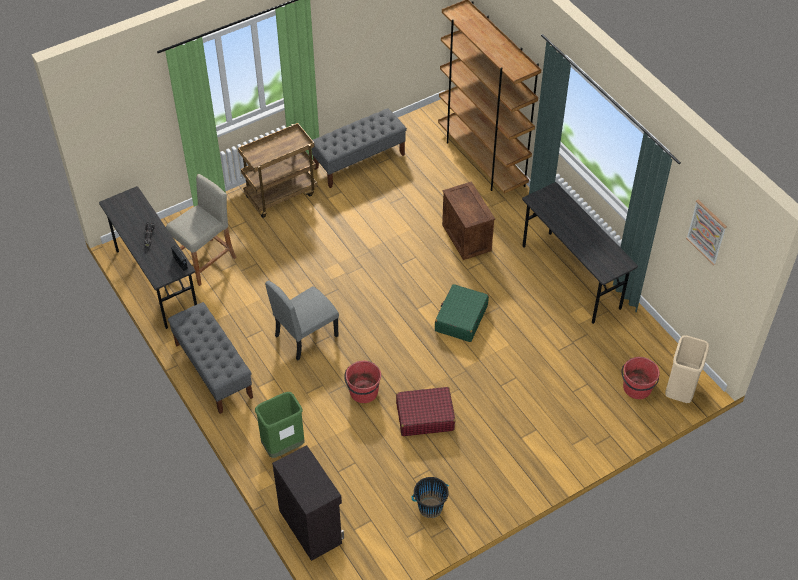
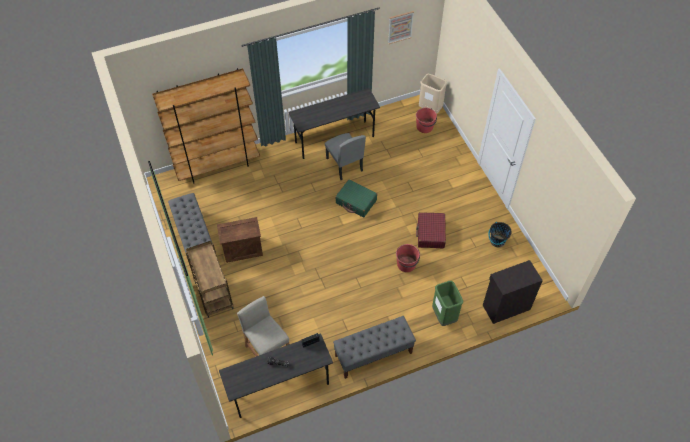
camera: 80 degrees left, 5 degrees up
grey chair [265,281,339,361] -> grey chair moved to [325,133,366,180]
crate [442,181,495,260] -> crate moved to [217,217,263,263]

